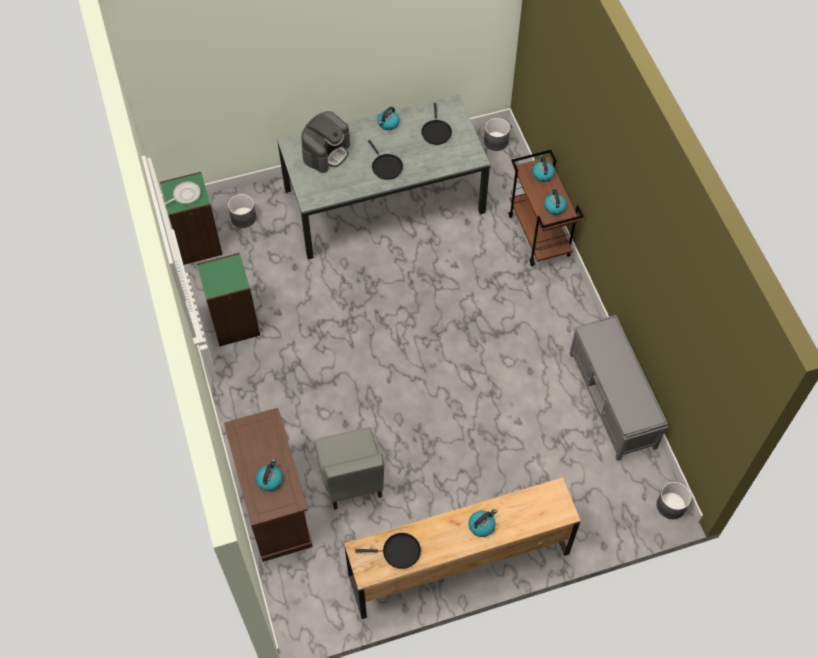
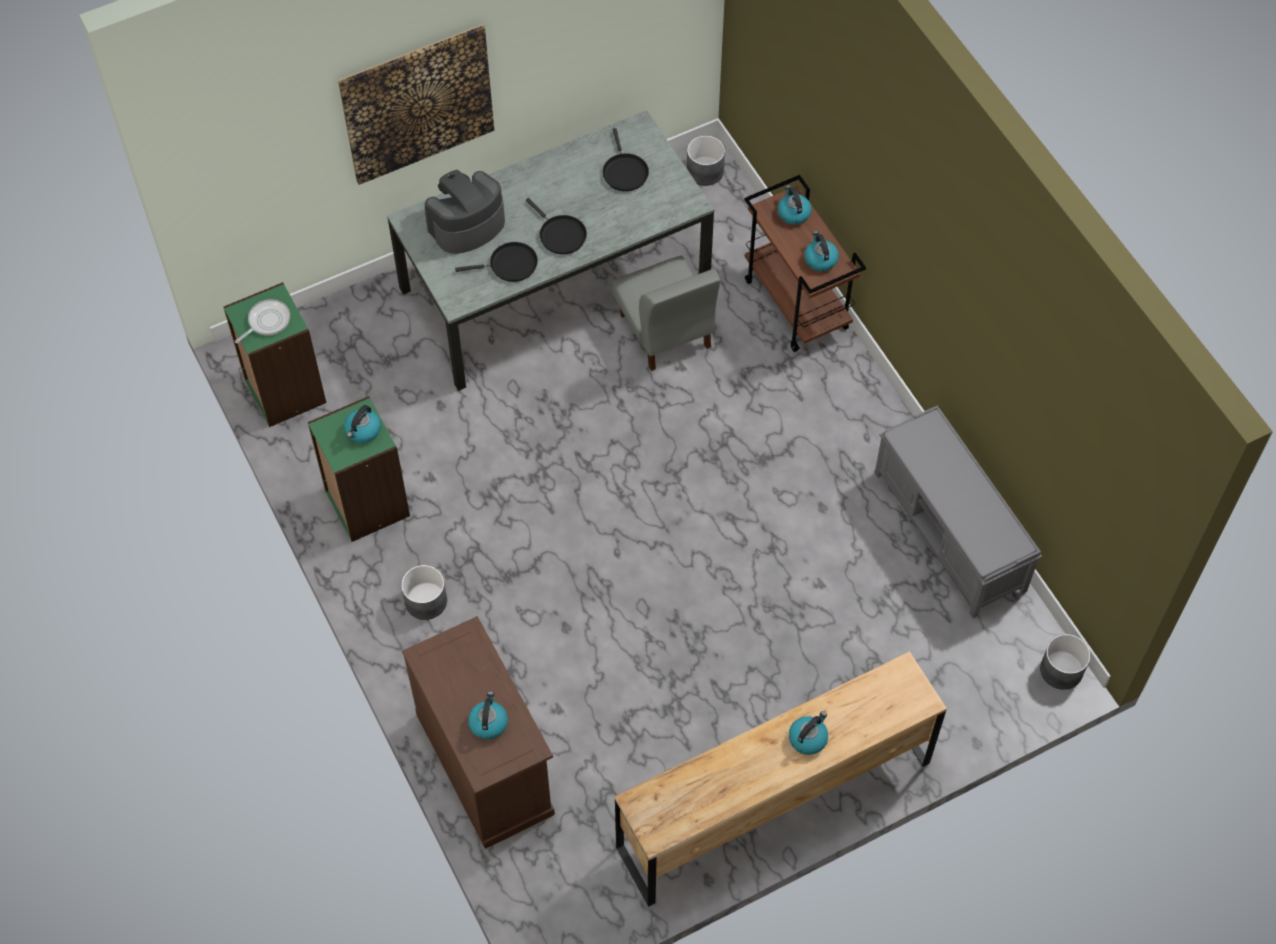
camera: 10 degrees left, 0 degrees up
grey planter [228,194,256,228] -> grey planter moved to [401,565,447,620]
coffee machine [301,111,350,173] -> coffee machine turned 150 degrees counterclockwise [425,170,505,254]
grey chair [315,427,384,510] -> grey chair moved to [612,256,720,371]
black frying pan [355,533,421,569] -> black frying pan moved to [455,242,538,282]
kettle [377,107,400,130] -> kettle moved to [344,405,381,443]
none -> picture [338,25,494,185]

